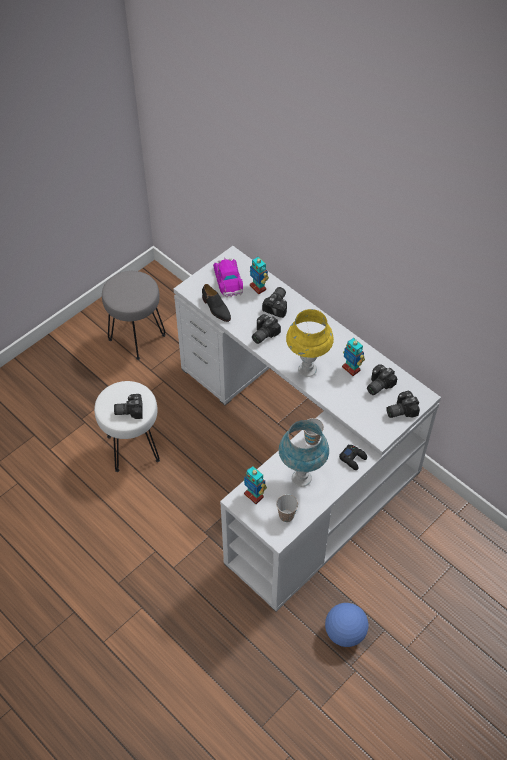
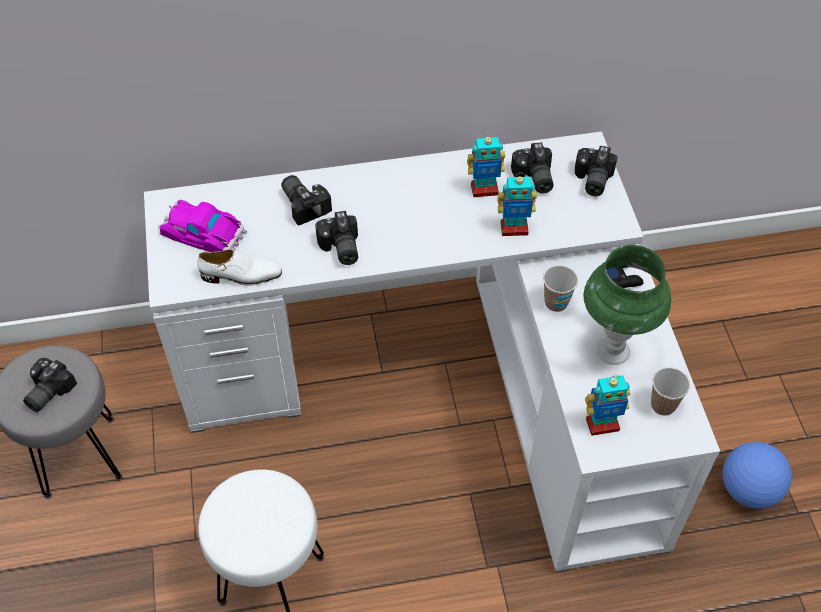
camera: 55 degrees left, 0 degrees up
camera [114,394,143,419] -> camera moved to [23,358,77,412]
black shoe [202,284,231,322] -> white shoe [197,249,282,286]
toy robot [250,257,269,295] -> toy robot moved to [497,173,537,236]
blue table lamp [279,420,329,487] -> green table lamp [583,245,671,365]
yellow table lamp [286,309,334,377] -> none

